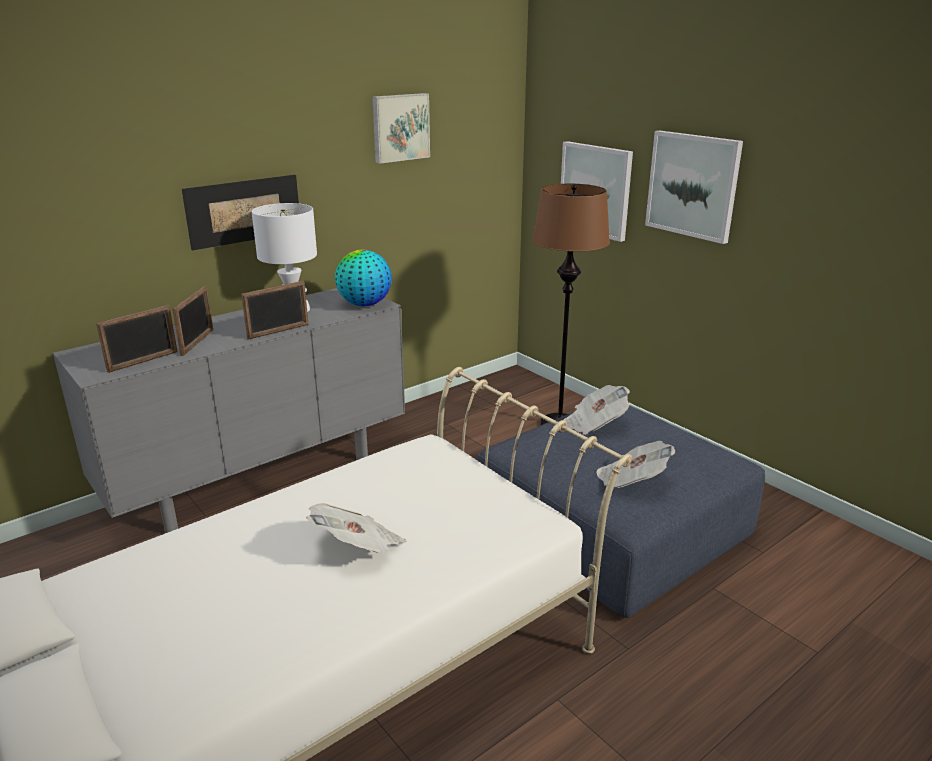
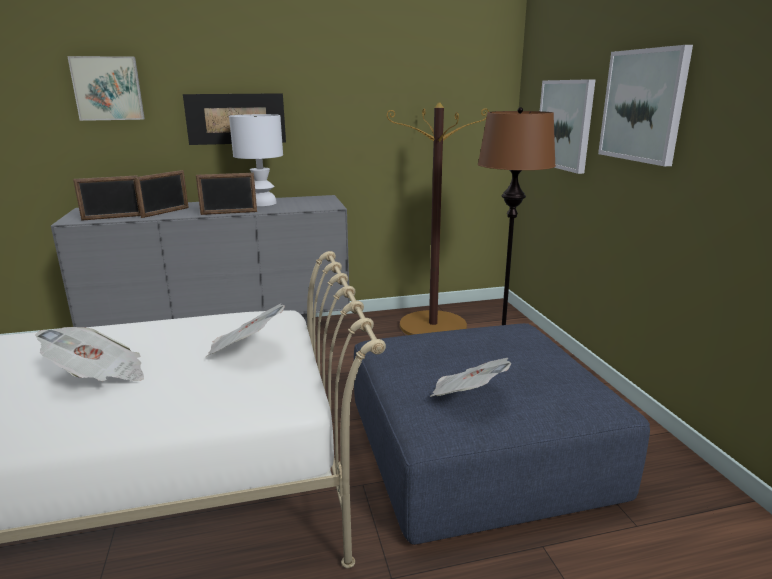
camera: 25 degrees right, 5 degrees down
globe [335,250,392,306] -> none
picture [372,93,430,164] -> picture moved to [67,56,145,121]
newspaper [564,385,630,435] -> newspaper moved to [206,303,285,357]
none -> brown clothes rack [387,103,489,335]

